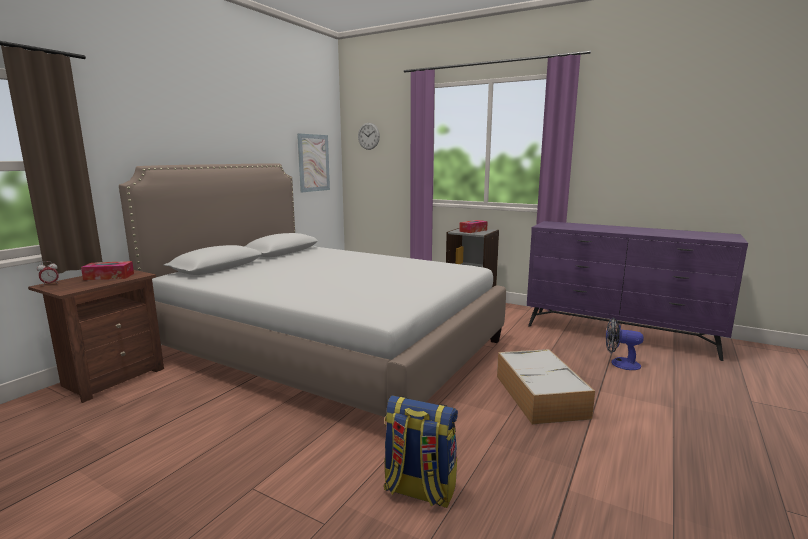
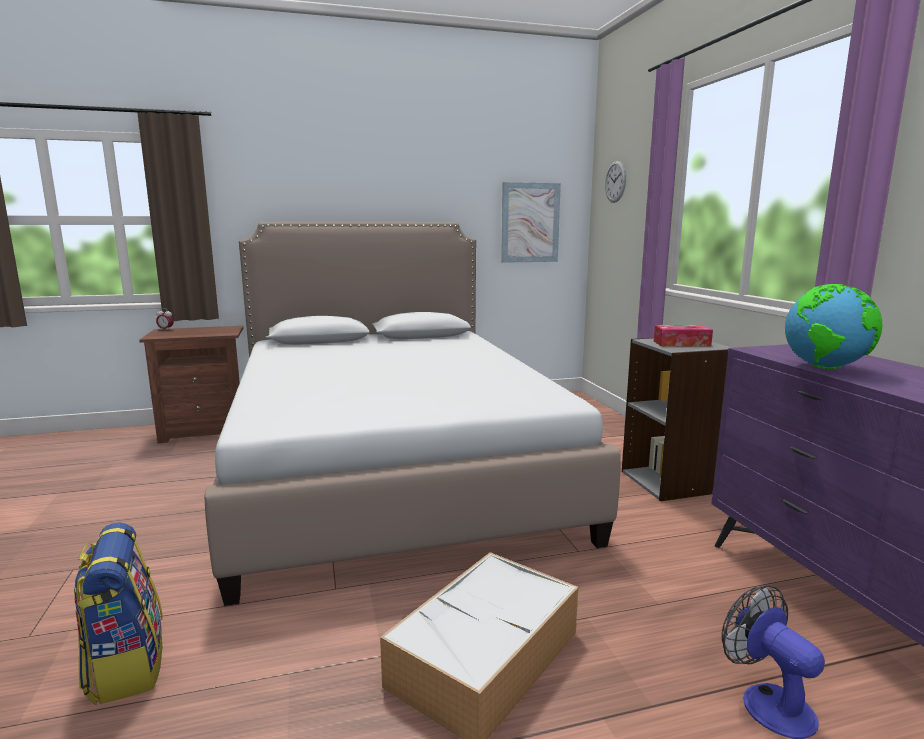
camera: 45 degrees right, 0 degrees up
tissue box [81,261,134,280] -> none
none -> globe [785,284,882,369]

